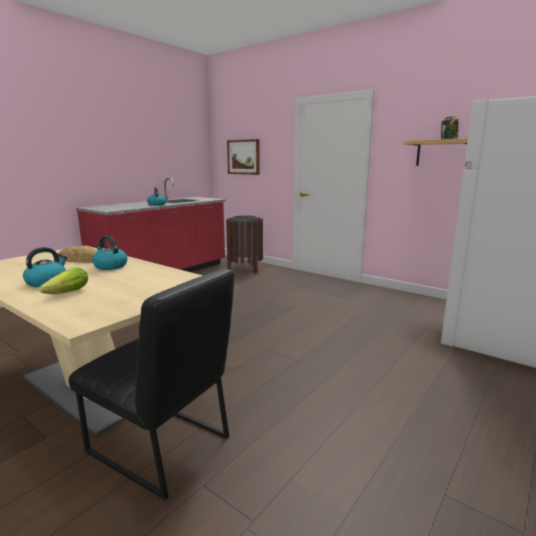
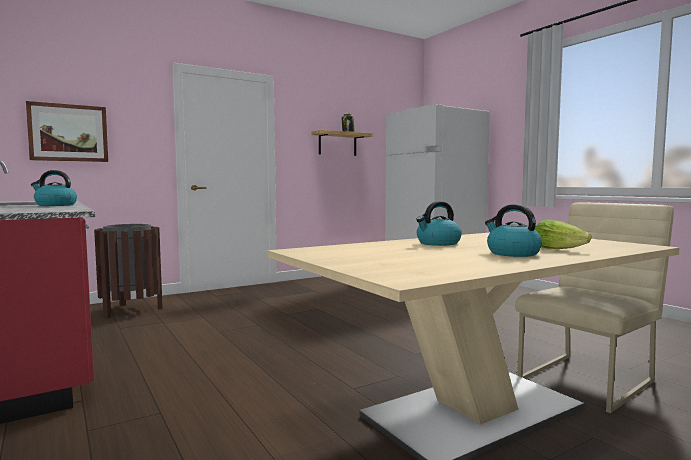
camera: 70 degrees left, 10 degrees down
bread [58,246,97,263] -> none
black chair [69,269,234,500] -> beige chair [515,202,674,413]

